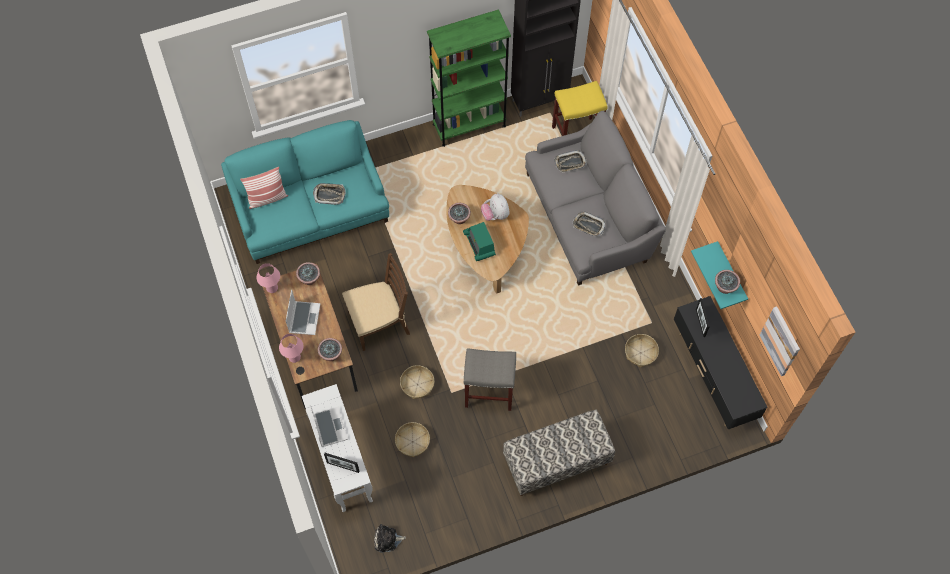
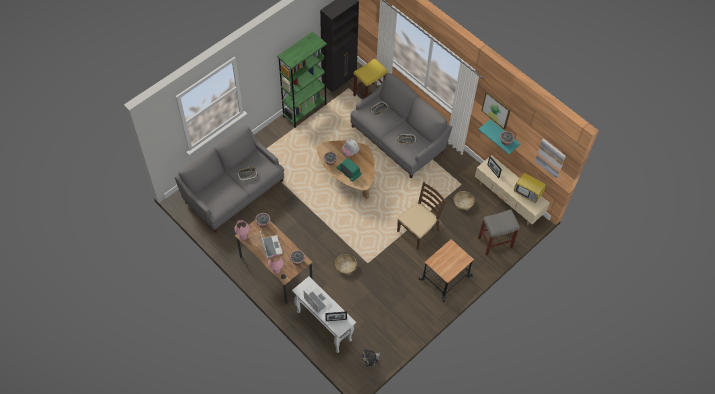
camera: 25 degrees left, 5 degrees down
turquoise sofa [221,120,389,264] -> grey sofa [175,125,284,233]
pillow [240,167,288,209] -> none
brown chair [342,253,410,351] -> brown chair moved to [397,182,446,250]
basket [395,422,430,457] -> none
grey stool [464,348,516,411] -> grey stool moved to [478,209,520,256]
bench [503,410,615,496] -> cart [419,239,474,302]
black tv stand [674,296,767,429] -> beige tv stand [475,155,550,225]
none -> picture [481,91,511,129]
none -> television [514,173,546,203]

